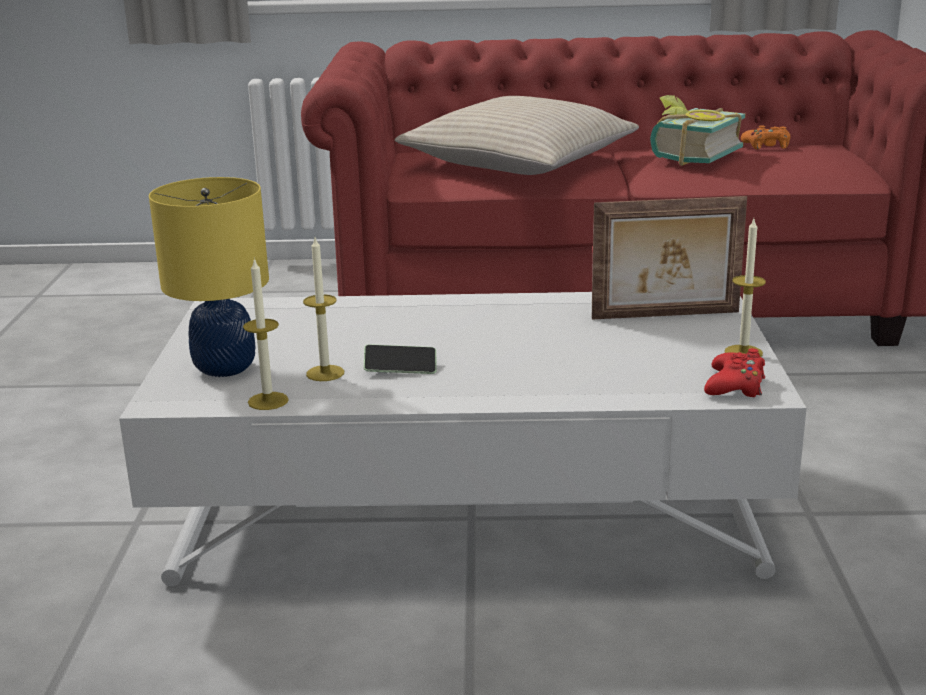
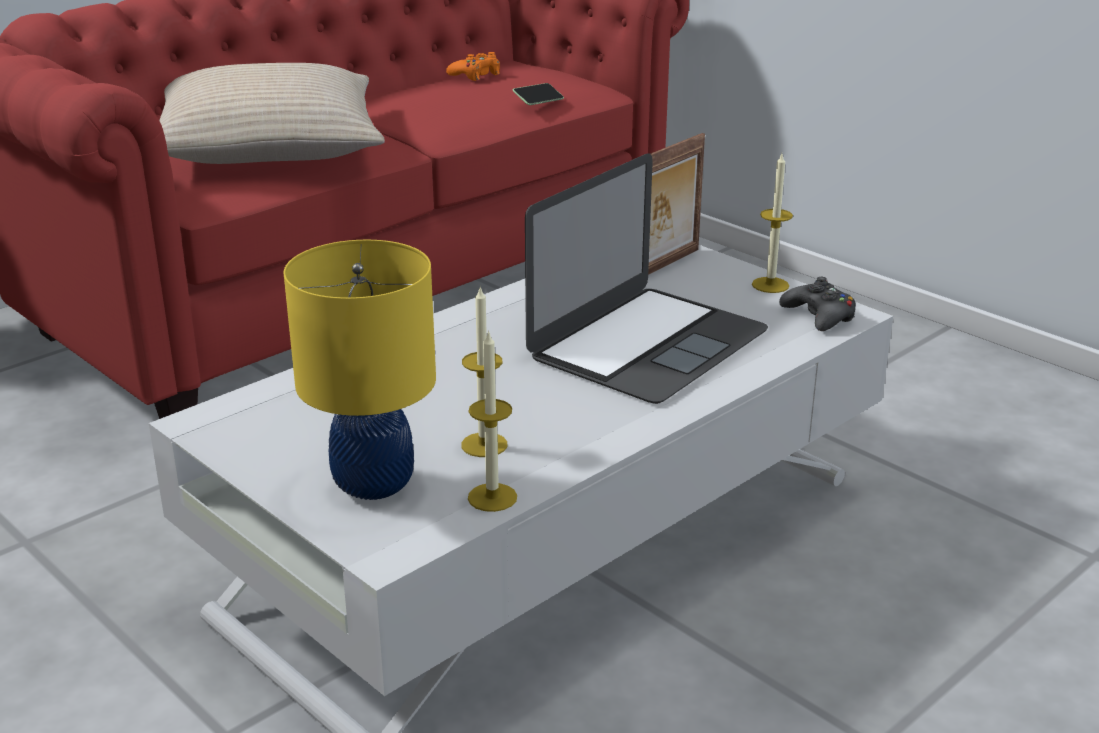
camera: 45 degrees left, 5 degrees up
phone [364,344,437,374] -> phone moved to [513,83,564,105]
book [650,95,745,166] -> none
red game controller [704,348,765,397] -> black game controller [779,277,856,331]
none -> laptop [525,153,768,404]

